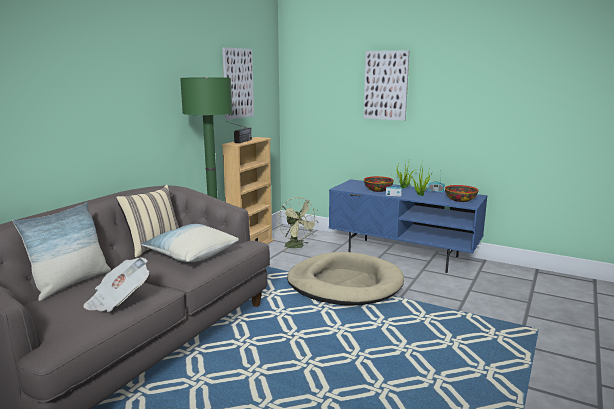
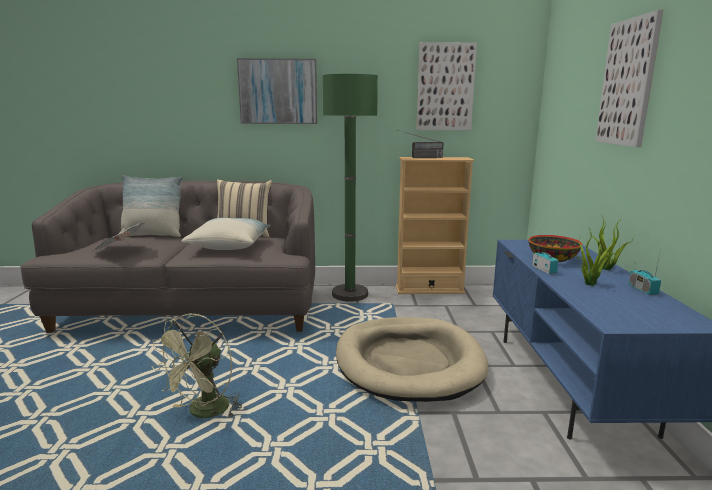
camera: 60 degrees right, 0 degrees up
green fan [278,197,319,251] -> green fan moved to [151,314,242,419]
bowl [445,185,478,202] -> none
none -> picture [237,58,317,124]

